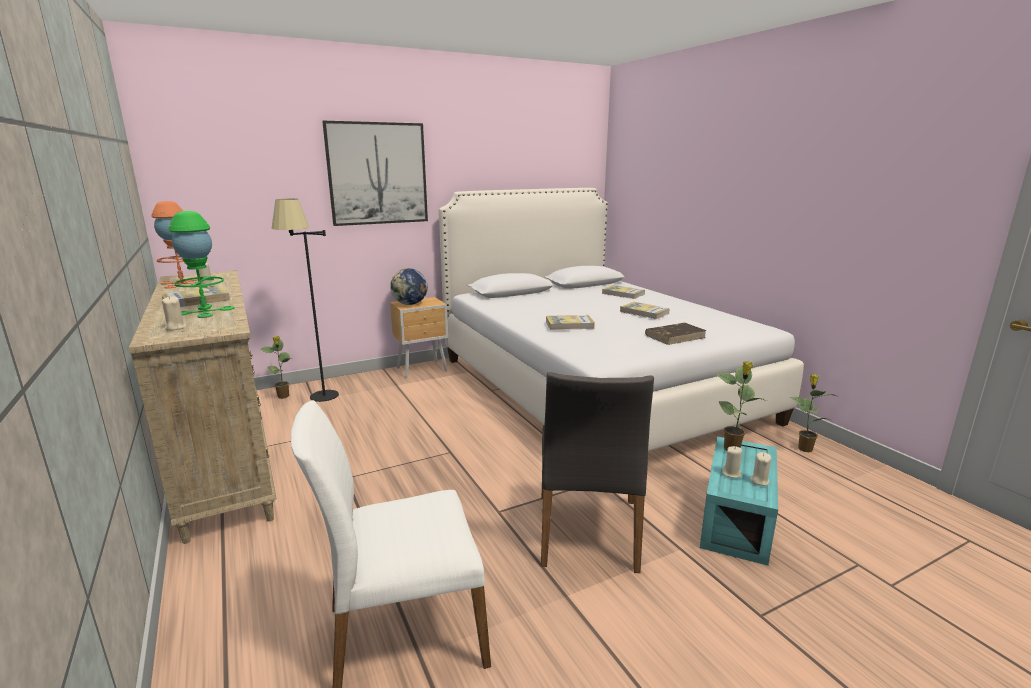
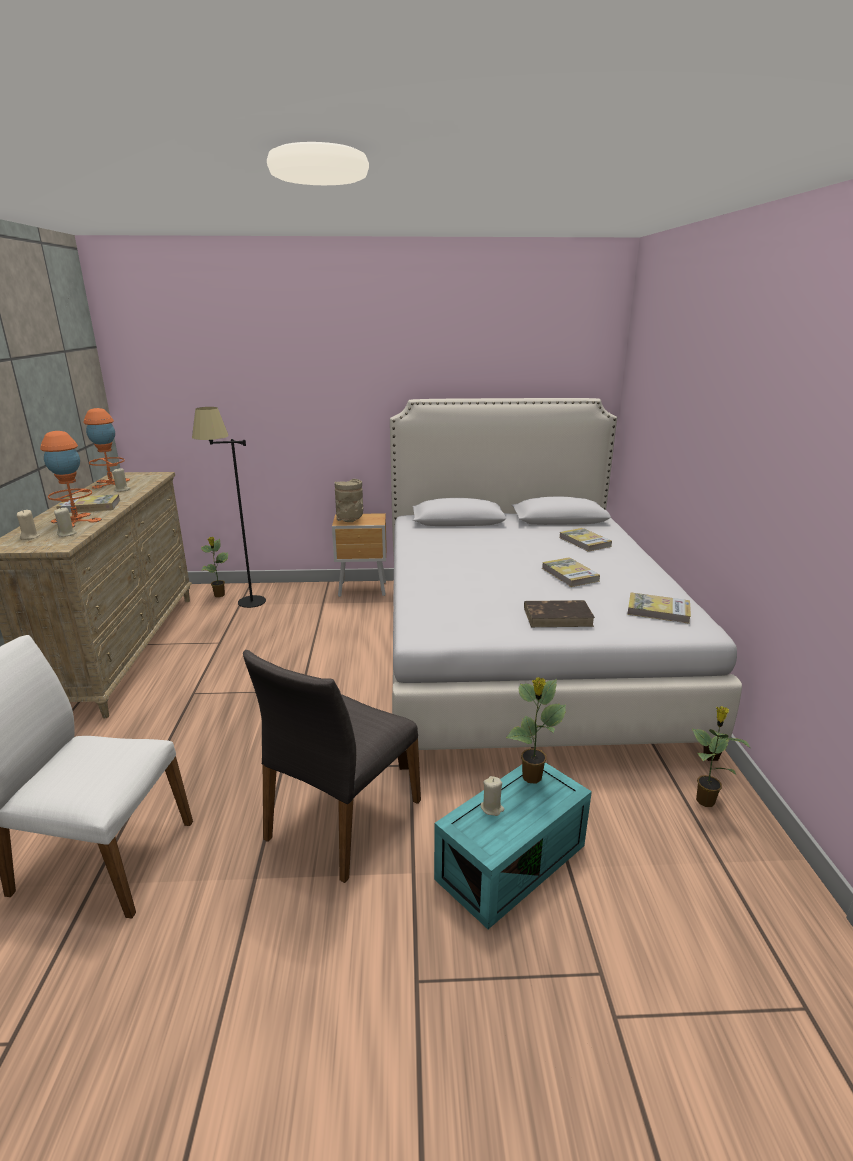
camera: 25 degrees right, 5 degrees up
green table lamp [168,211,234,318] -> orange table lamp [40,431,102,527]
picture [322,121,428,226] -> none
globe [390,268,428,305] -> beige vase [334,479,363,522]
book [546,315,595,330] -> book moved to [627,592,691,624]
beige candle [750,452,771,486] -> beige candle moved to [54,507,77,537]

